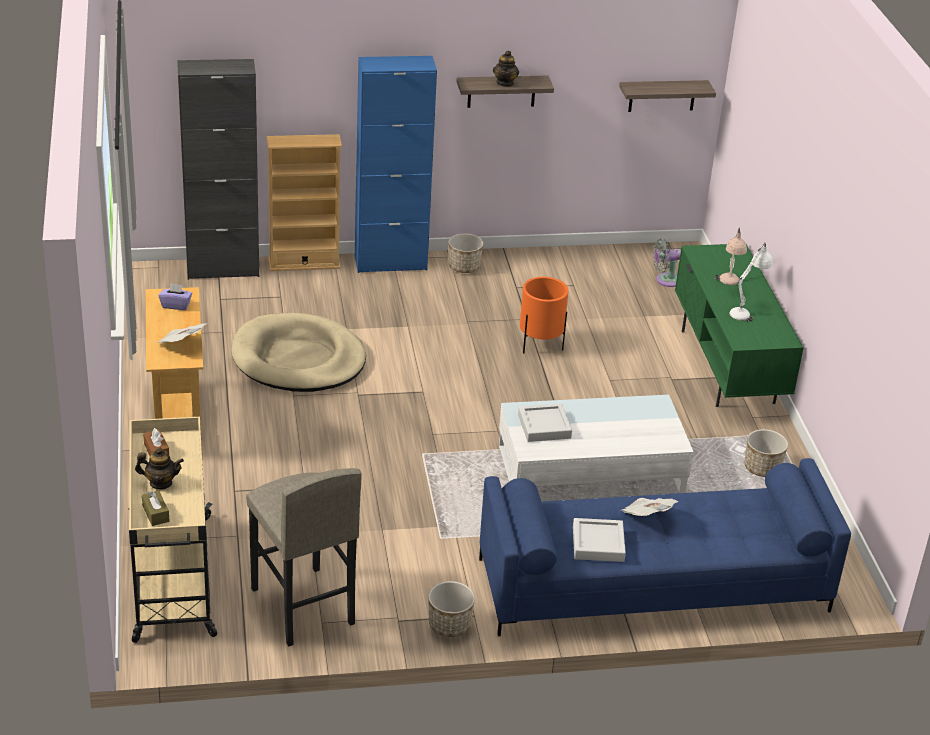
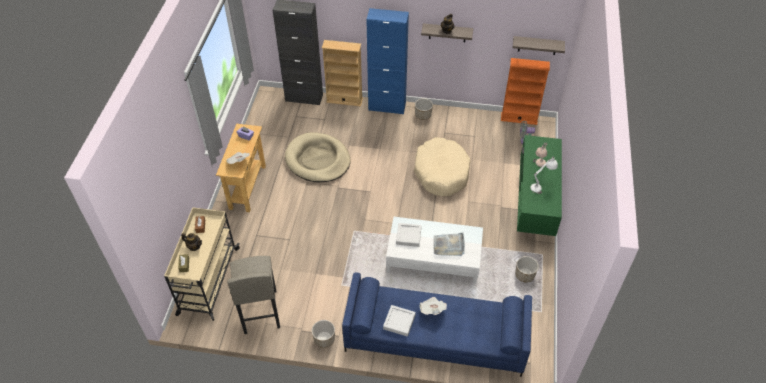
camera: 20 degrees right, 15 degrees up
orange planter [520,277,569,354] -> beige dog bed [414,137,470,197]
none -> grey tray [434,233,465,256]
none -> orange bookcase [501,58,550,125]

